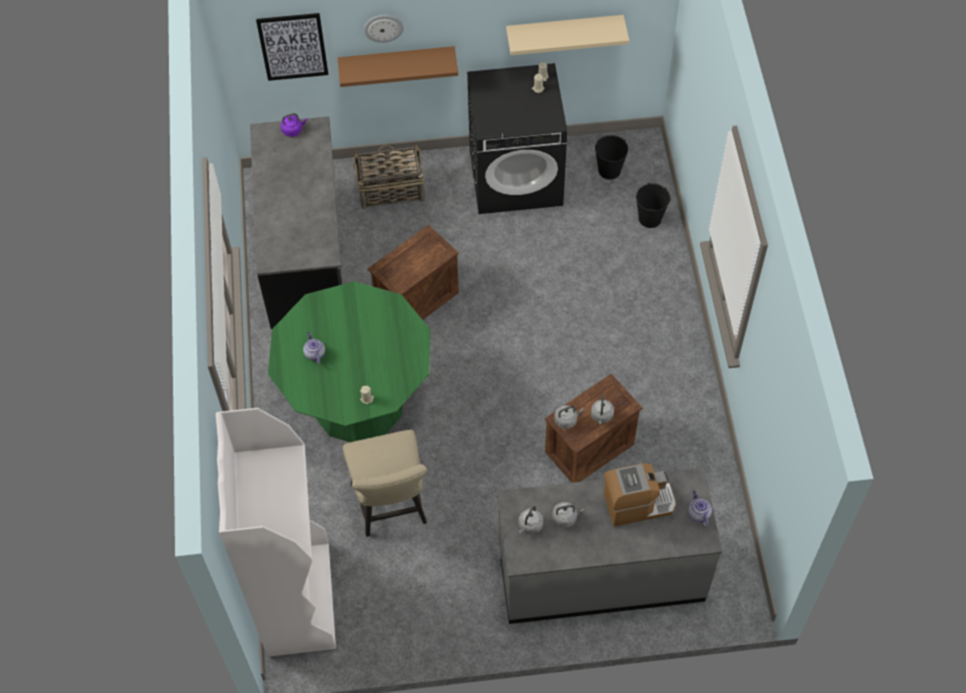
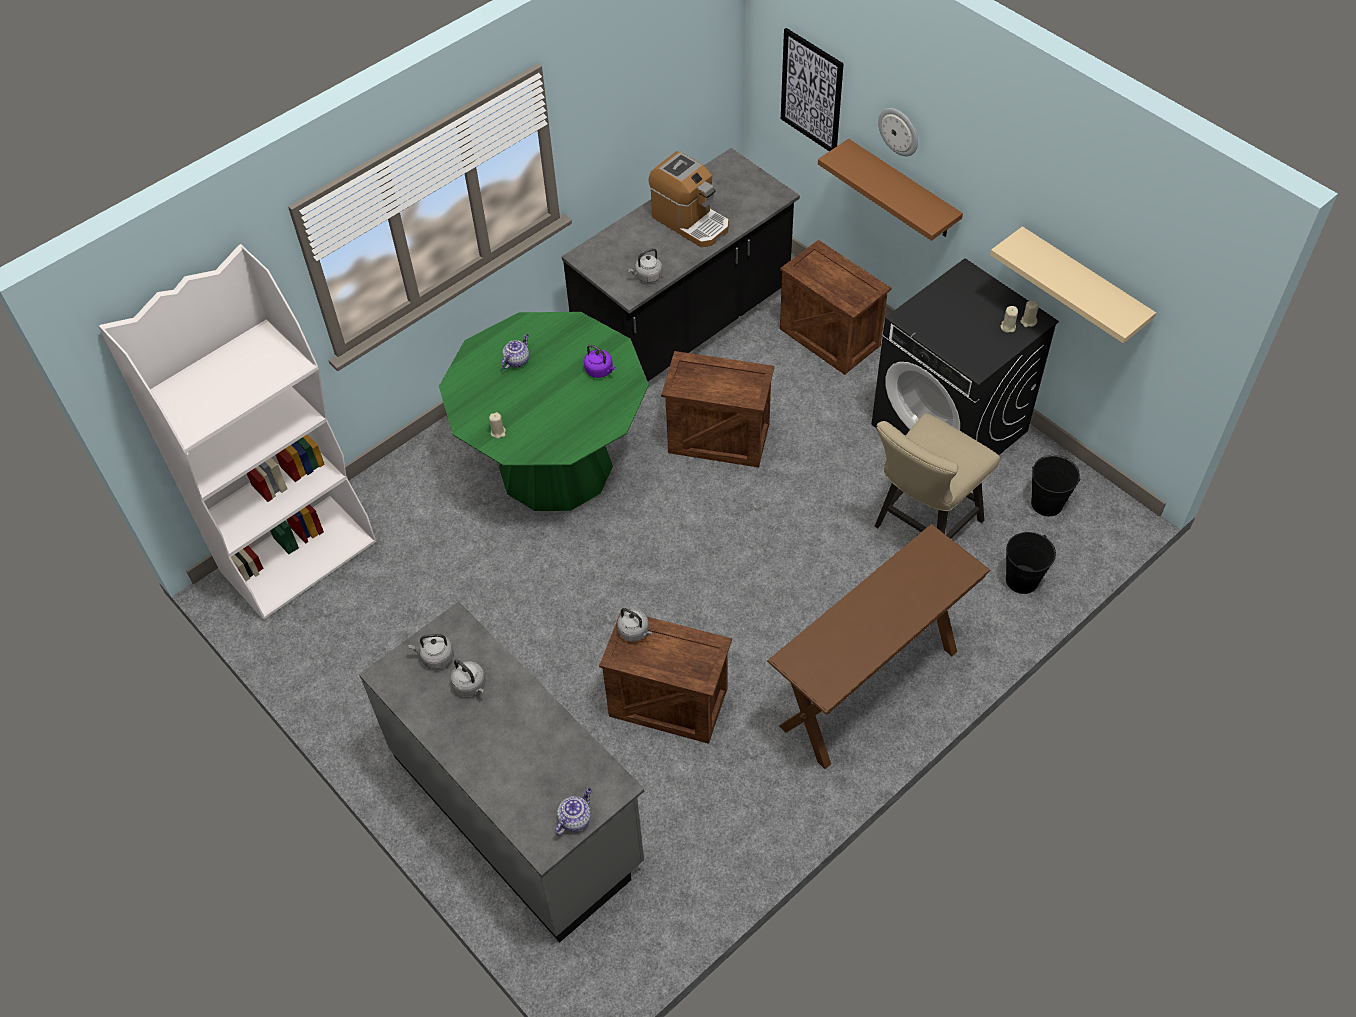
camera: 55 degrees right, 5 degrees down
purple kettle [280,113,307,137] -> purple kettle moved to [584,345,615,378]
beige chair [343,430,427,537] -> beige chair moved to [875,413,1000,539]
basket [353,144,425,209] -> crate [780,240,891,375]
grey kettle [591,396,614,424] -> grey kettle moved to [628,248,663,283]
coffee machine [604,463,676,527] -> coffee machine moved to [649,151,729,248]
none -> brown console table [767,524,990,769]

